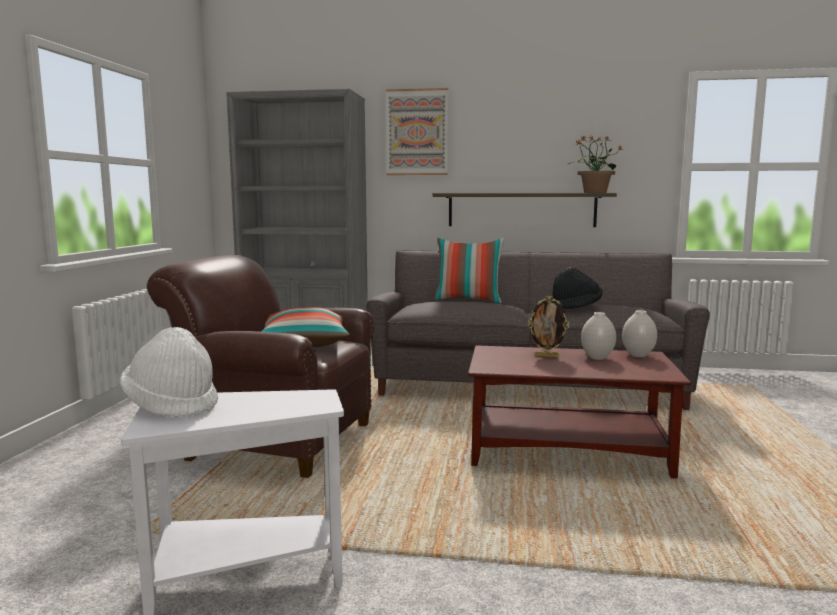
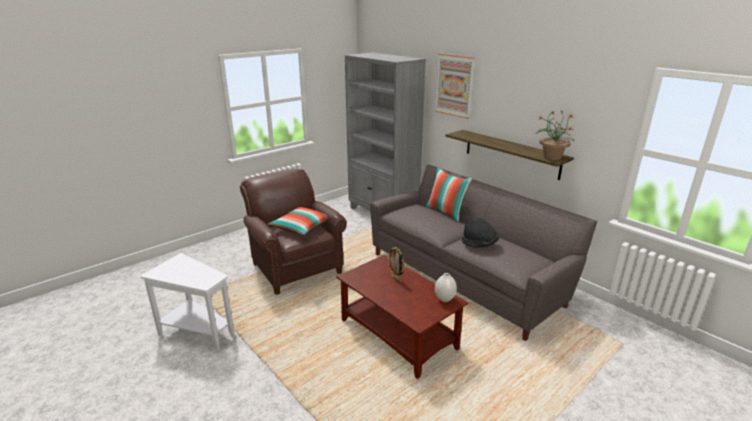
camera: 40 degrees right, 15 degrees up
white hat [120,327,218,418] -> none
white vase [581,312,616,360] -> none

